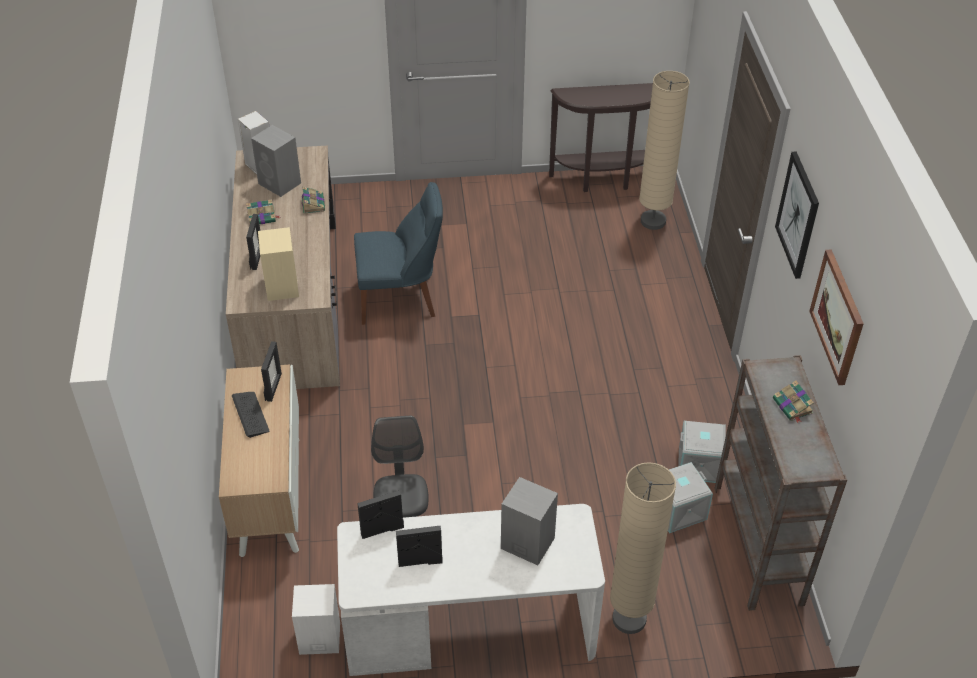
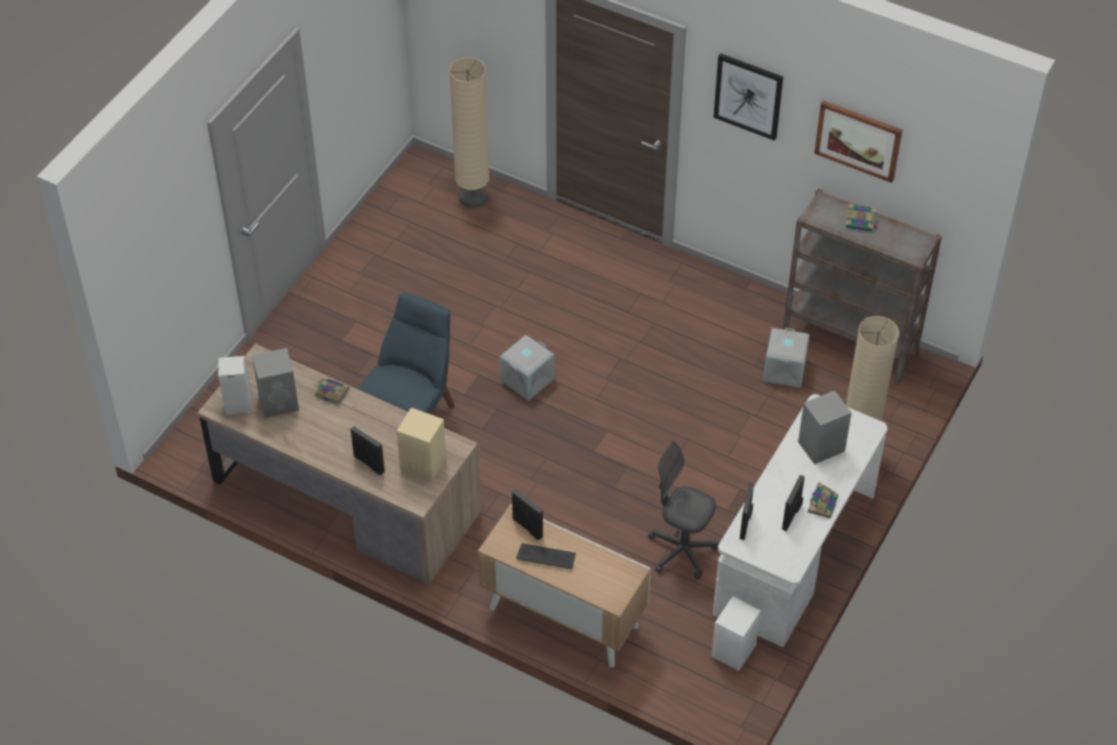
camera: 55 degrees left, 5 degrees up
book [246,199,280,224] -> book moved to [807,482,838,519]
brown console table [549,83,653,192] -> none
grey storage box [678,421,726,483] -> grey storage box moved to [500,335,554,401]

